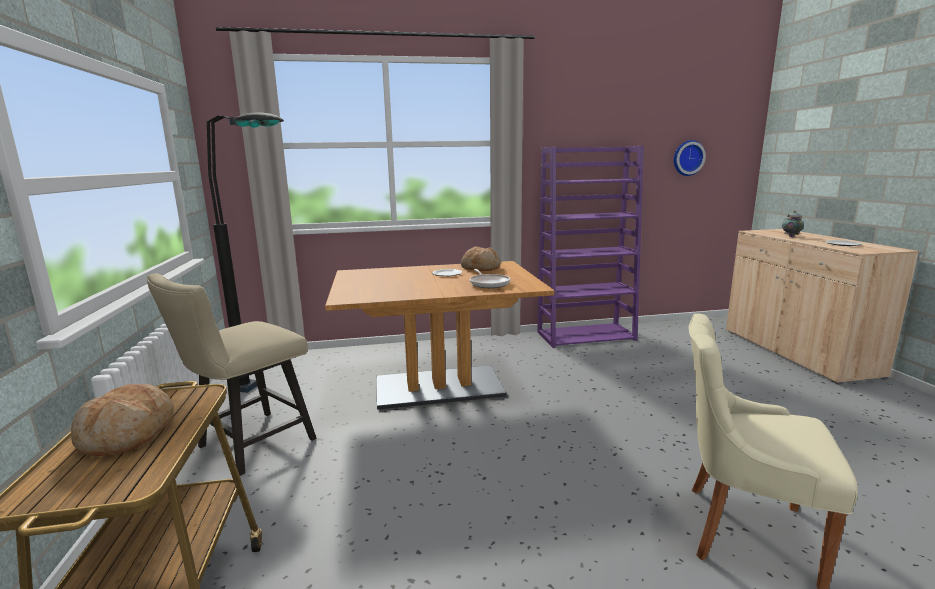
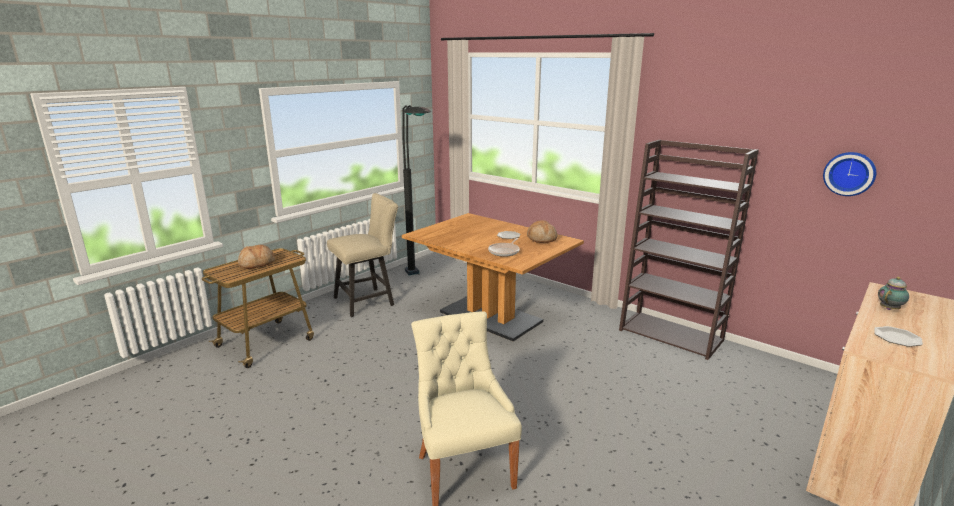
camera: 50 degrees right, 5 degrees up
beige chair [146,273,317,476] -> beige chair turned 150 degrees clockwise [327,193,398,317]
purple bookcase [537,146,644,348] -> brown bookcase [619,140,759,360]

